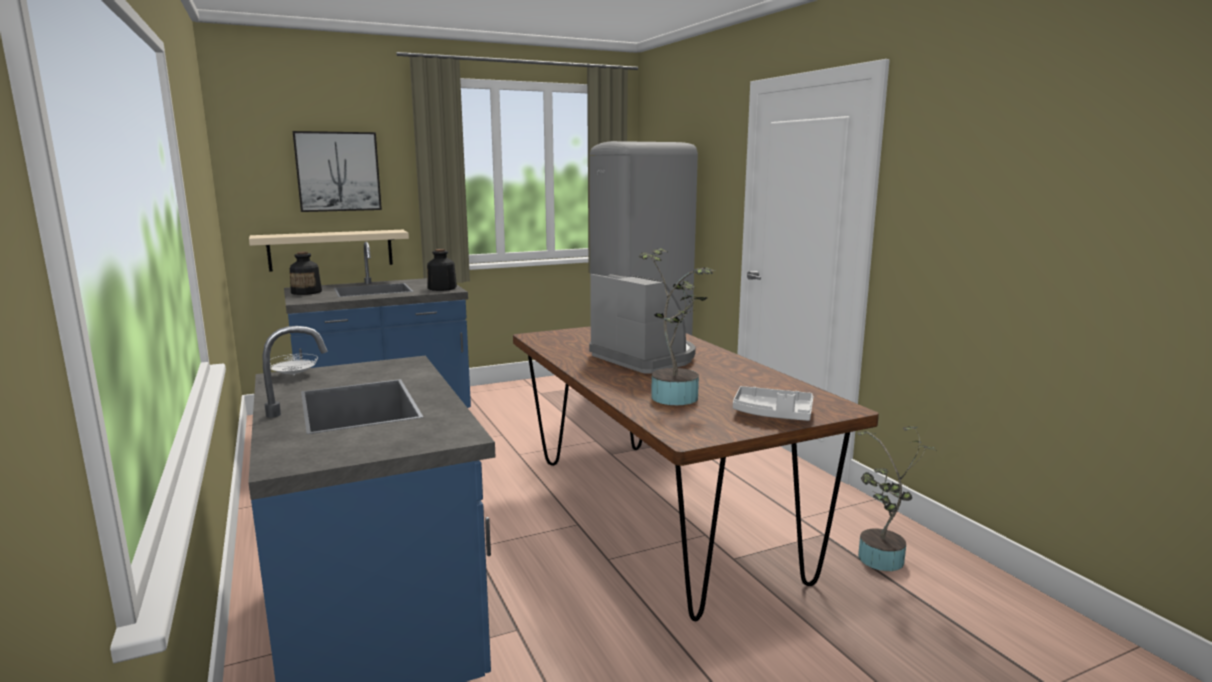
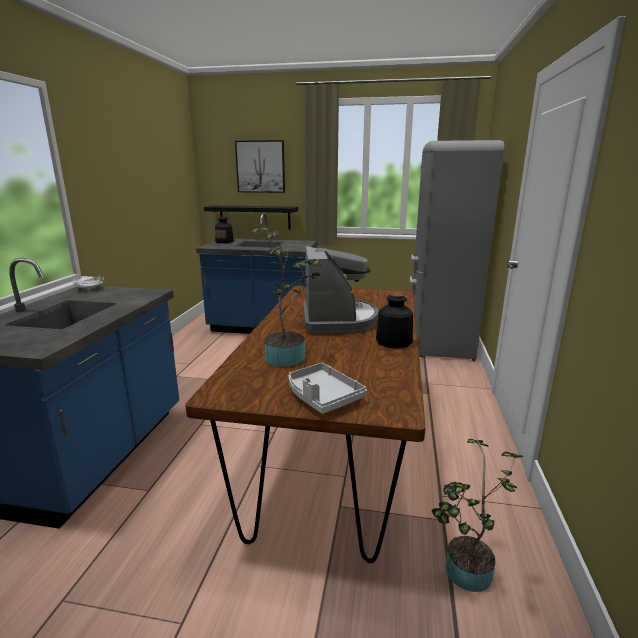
camera: 35 degrees right, 5 degrees up
beige shelf [249,230,409,272] -> black shelf [204,205,298,229]
bottle [427,249,457,291] -> bottle moved to [376,293,413,349]

